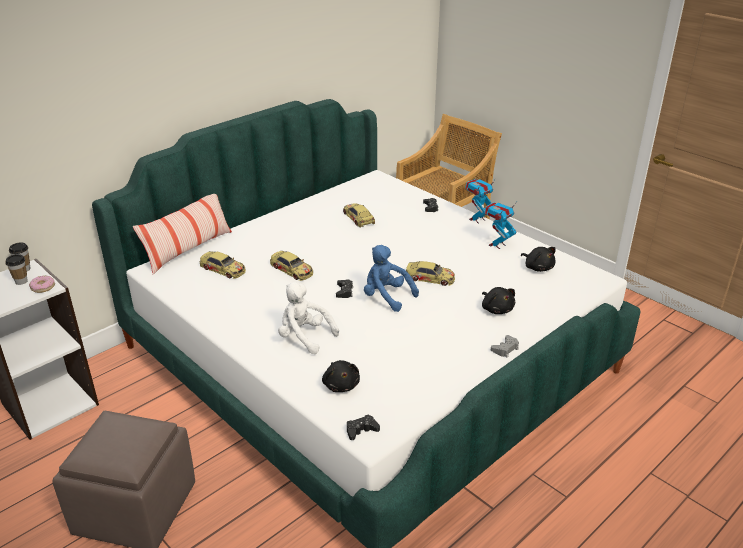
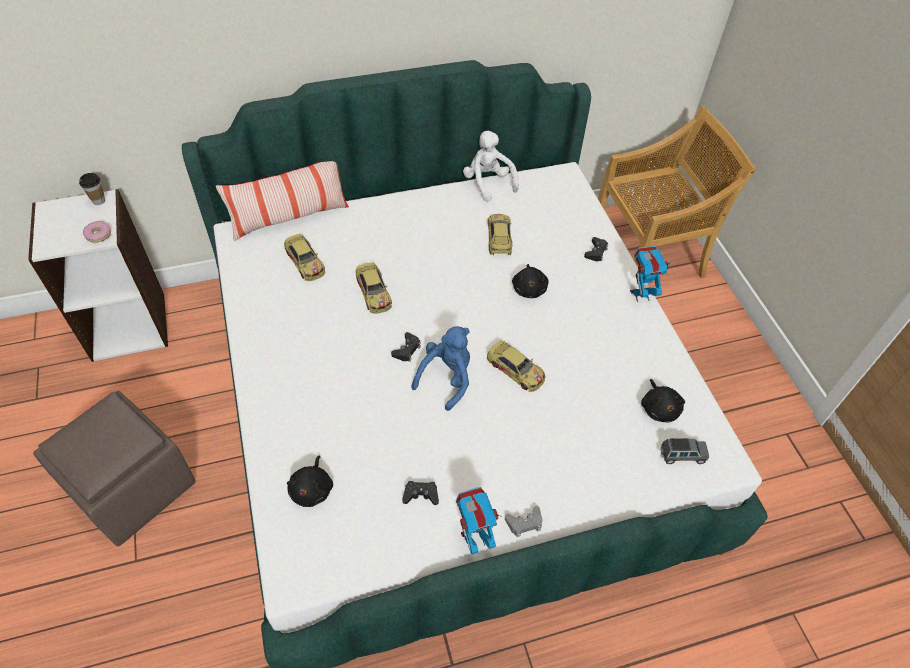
camera: 25 degrees right, 20 degrees up
cup [5,254,28,285] -> none
white plush toy [278,282,339,354] -> white plush toy moved to [463,131,519,202]
black game controller [347,415,380,440] -> black game controller moved to [402,481,439,505]
blue plush toy [364,245,419,312] -> blue plush toy turned 60 degrees clockwise [411,326,470,411]
black plush toy [482,287,515,314] -> black plush toy moved to [512,264,549,298]
toy robot [485,202,516,249] -> toy robot moved to [456,487,500,554]
none -> grey toy car [661,438,709,464]

